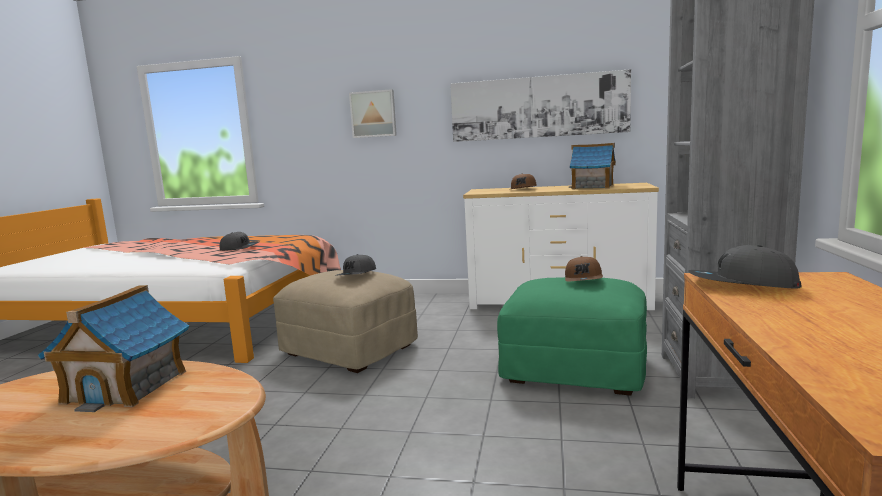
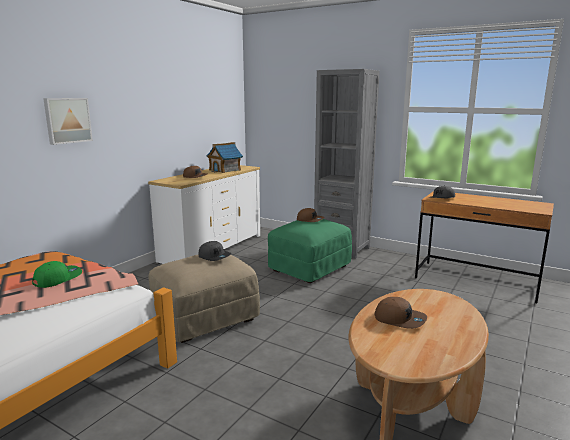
camera: 70 degrees left, 5 degrees up
toy house [38,285,189,412] -> brown cap [375,297,427,329]
grey cap [220,232,260,251] -> green cap [32,261,82,288]
picture [450,69,631,142] -> none

